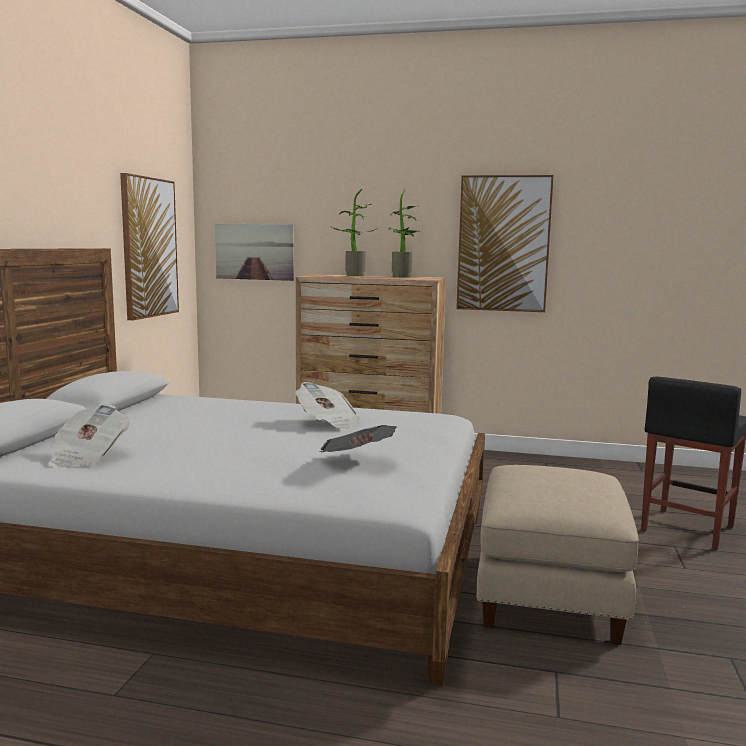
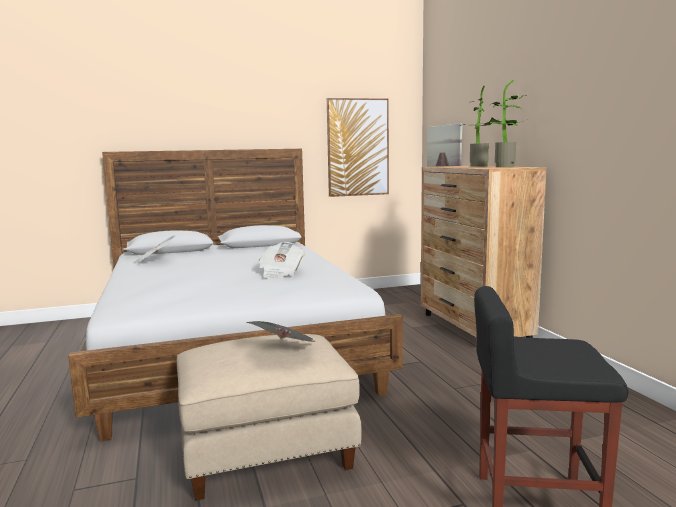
camera: 60 degrees right, 0 degrees up
newspaper [320,425,397,452] -> newspaper moved to [245,321,315,342]
picture [456,175,554,312] -> none

